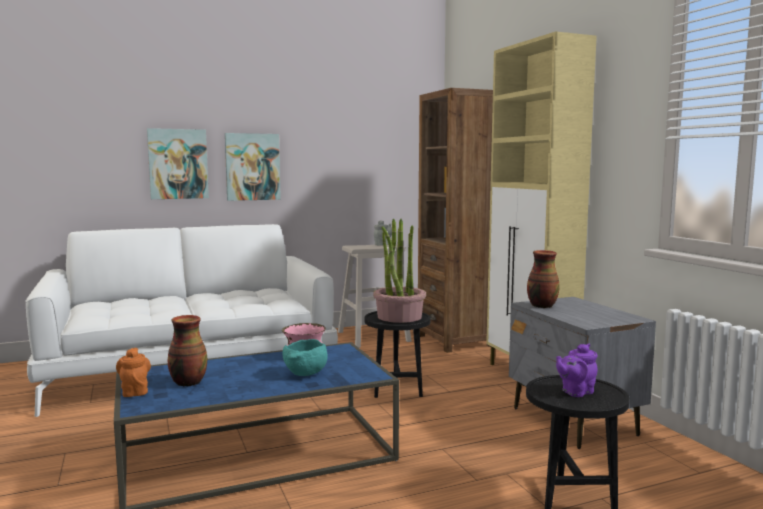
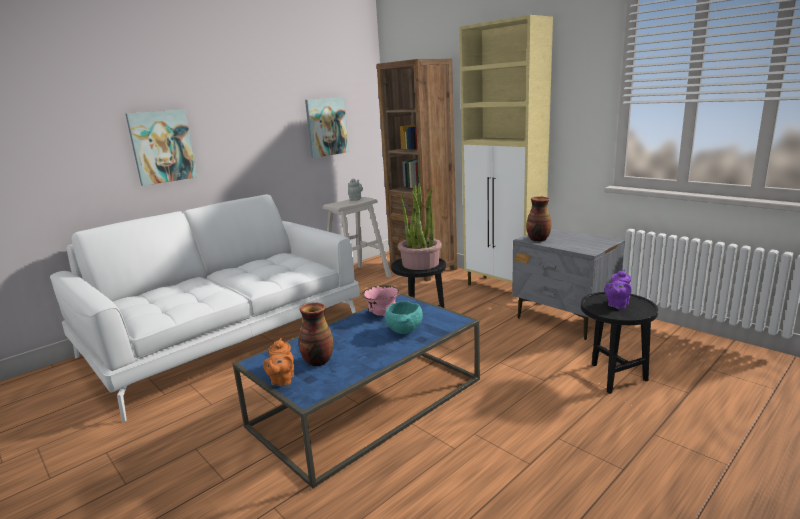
camera: 20 degrees left, 10 degrees up
orange teapot [116,348,151,397] -> orange teapot turned 135 degrees counterclockwise [263,338,294,387]
picture [225,133,281,201] -> picture moved to [305,97,349,158]

